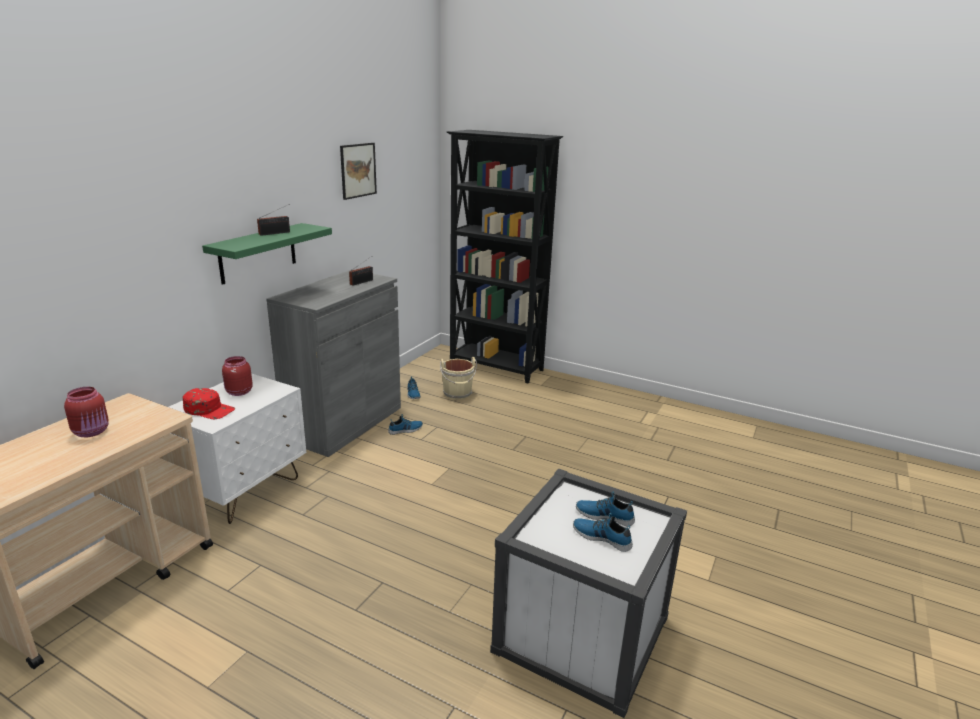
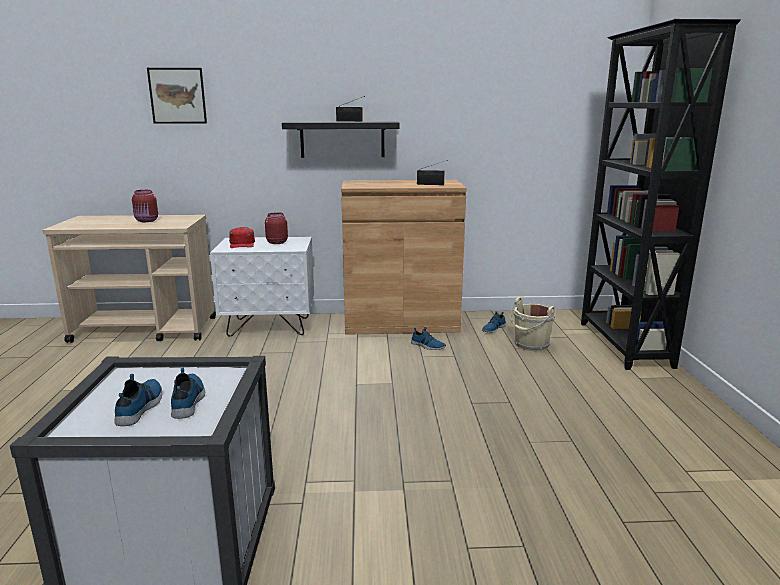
camera: 60 degrees right, 5 degrees down
green shelf [202,223,332,285] -> black shelf [282,121,400,158]
grey cabinet [266,270,401,457] -> brown cabinet [341,180,467,335]
picture [340,143,377,200] -> picture moved to [147,68,207,123]

